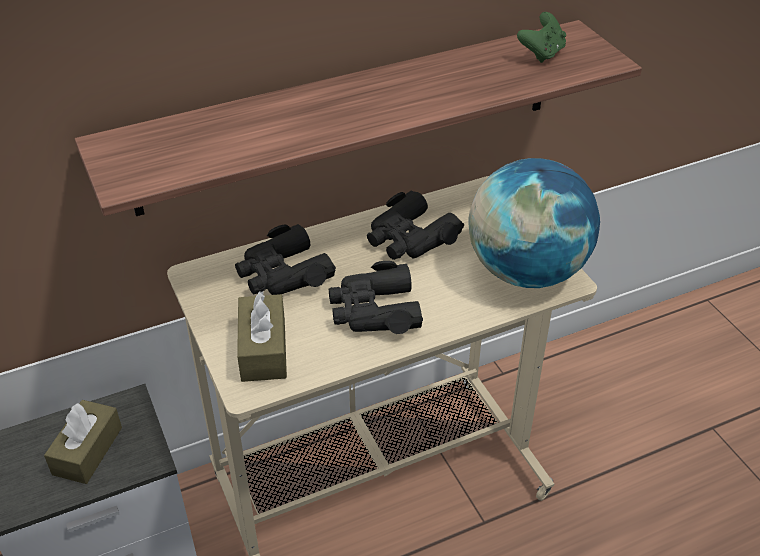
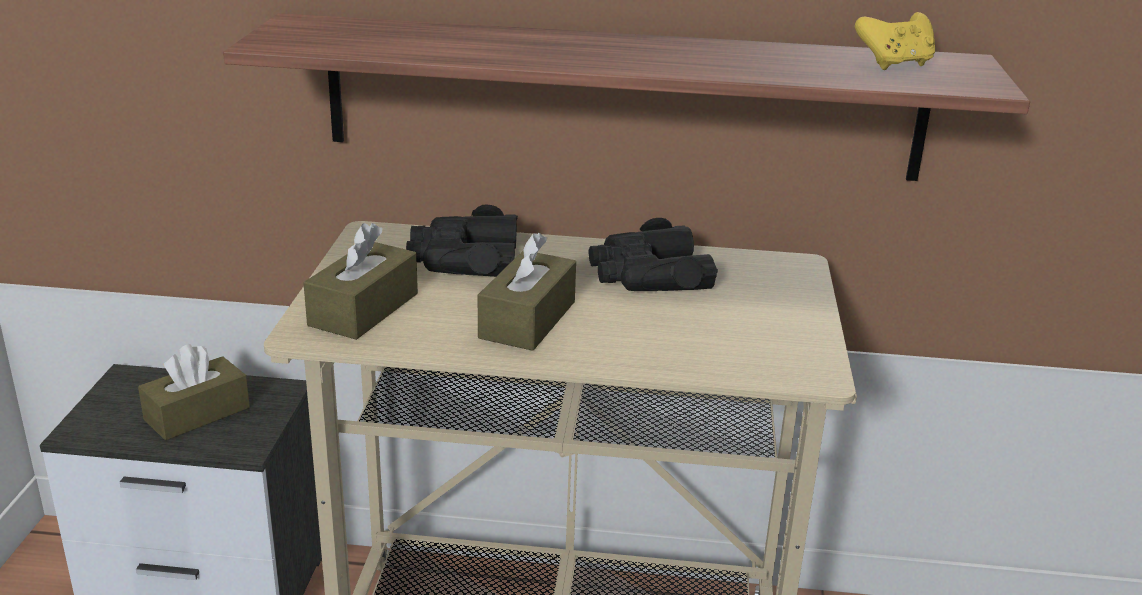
camera: 30 degrees right, 15 degrees down
black binoculars [329,261,423,334] -> brown tissue box [478,233,576,351]
globe [469,158,600,288] -> none
green game controller [517,12,566,63] -> yellow game controller [855,12,935,70]

